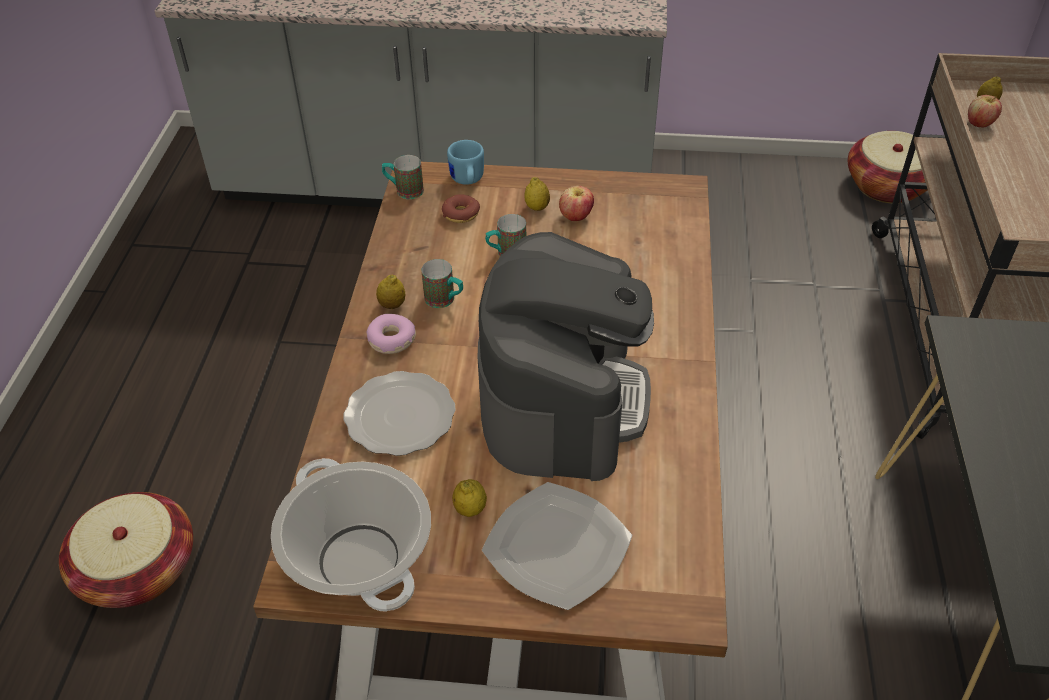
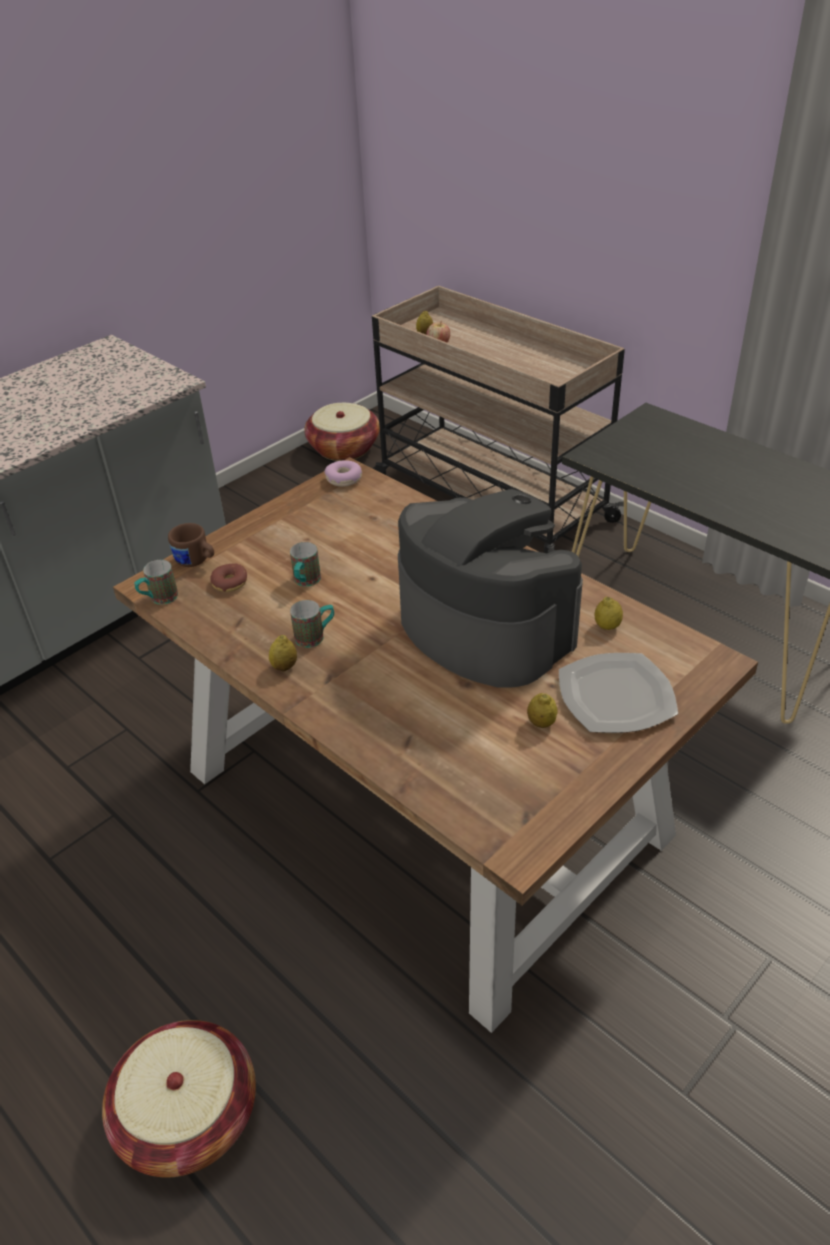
camera: 50 degrees left, 5 degrees down
cooking pot [271,458,431,612] -> none
plate [343,371,456,456] -> none
donut [367,314,416,354] -> donut moved to [324,460,362,487]
blue mug [447,140,484,185] -> brown mug [168,523,214,567]
lemon [524,177,550,211] -> lemon moved to [594,597,623,630]
apple [559,186,594,221] -> none

